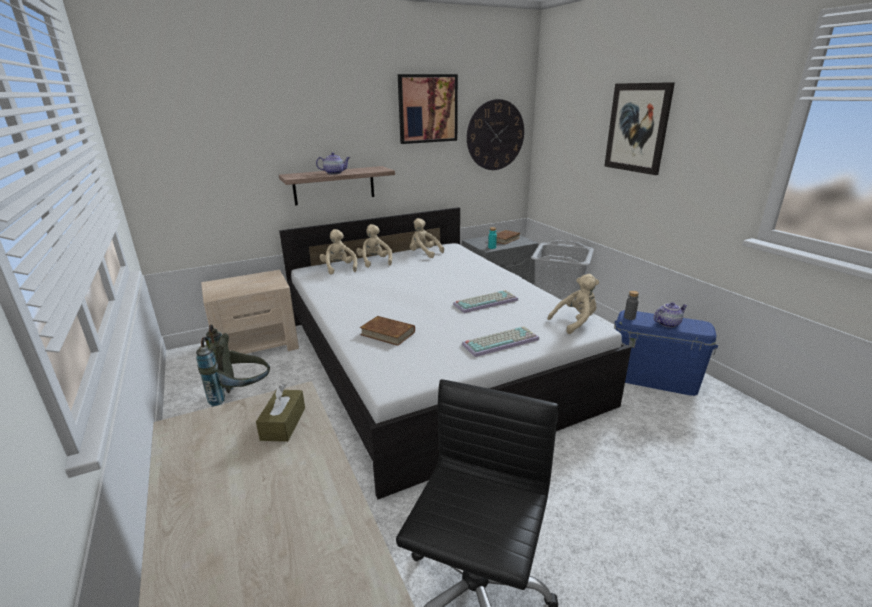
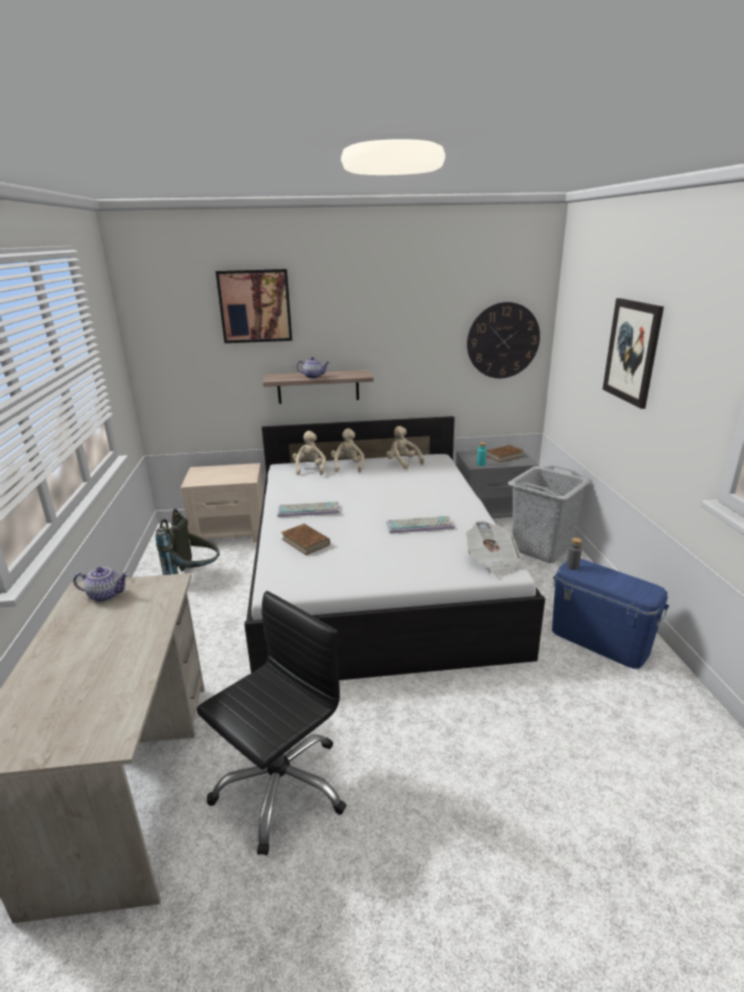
camera: 20 degrees right, 0 degrees up
brown tissue box [256,384,305,442] -> none
picture [398,74,458,144] -> picture moved to [216,269,292,343]
keyboard [462,326,539,357] -> keyboard moved to [278,501,340,517]
beige plush toy [547,274,599,334] -> newspaper [466,521,522,578]
teapot [653,302,688,328] -> teapot moved to [74,567,129,602]

